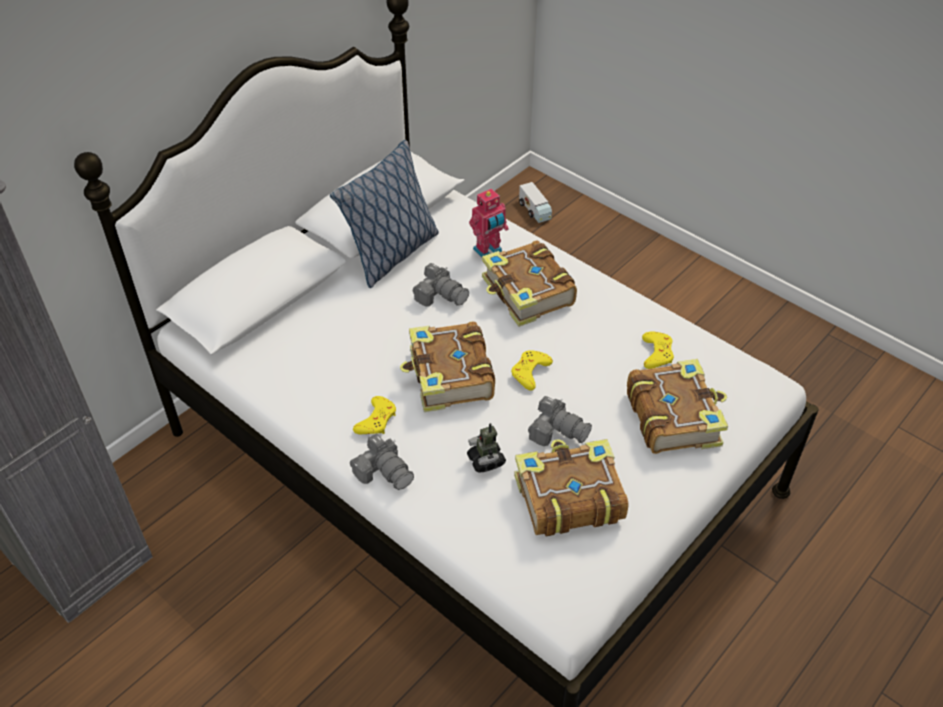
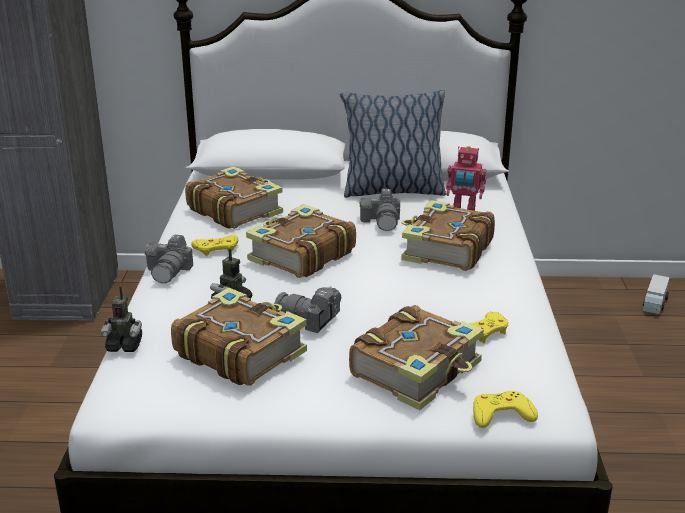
camera: 50 degrees right, 20 degrees down
yellow game controller [511,350,553,390] -> yellow game controller moved to [473,391,538,428]
camera [528,396,592,446] -> camera turned 120 degrees clockwise [274,286,341,333]
none -> toy robot [101,286,142,352]
none -> book [185,166,283,229]

